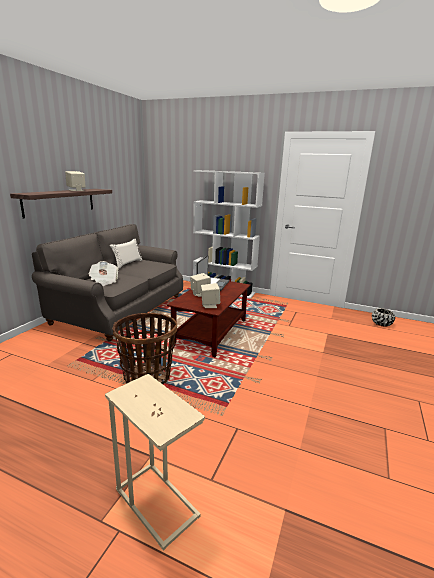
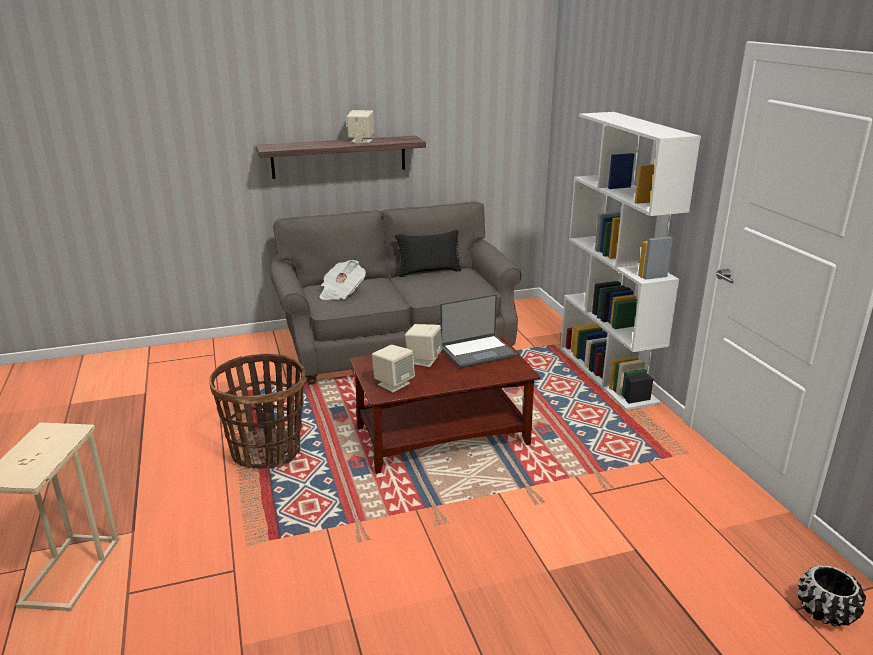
camera: 50 degrees right, 5 degrees up
white pillow [110,239,142,269] -> black pillow [395,230,461,277]

